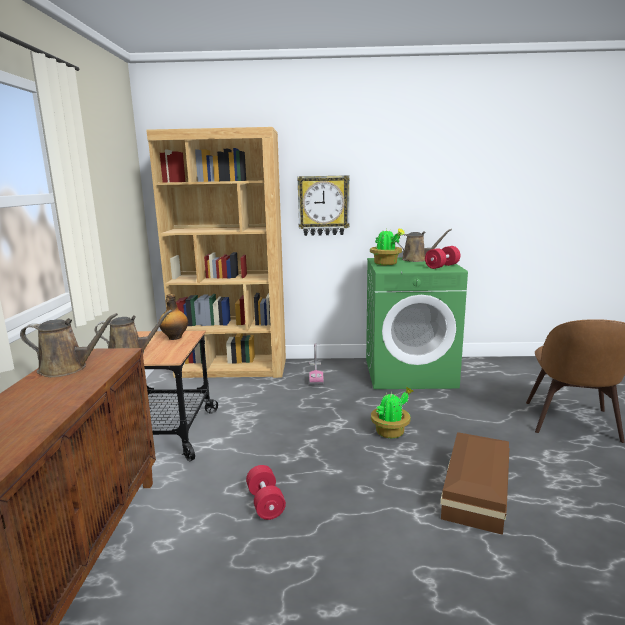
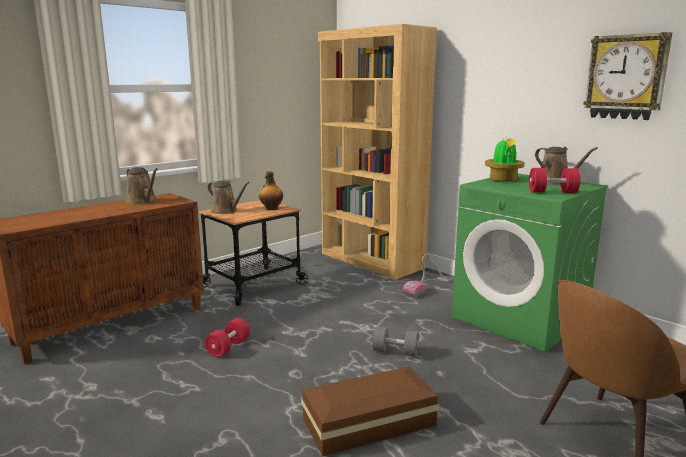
camera: 45 degrees right, 0 degrees up
wall clock [297,175,350,236] -> wall clock moved to [583,32,672,120]
potted plant [371,387,414,438] -> grey dumbbell [373,326,419,357]

